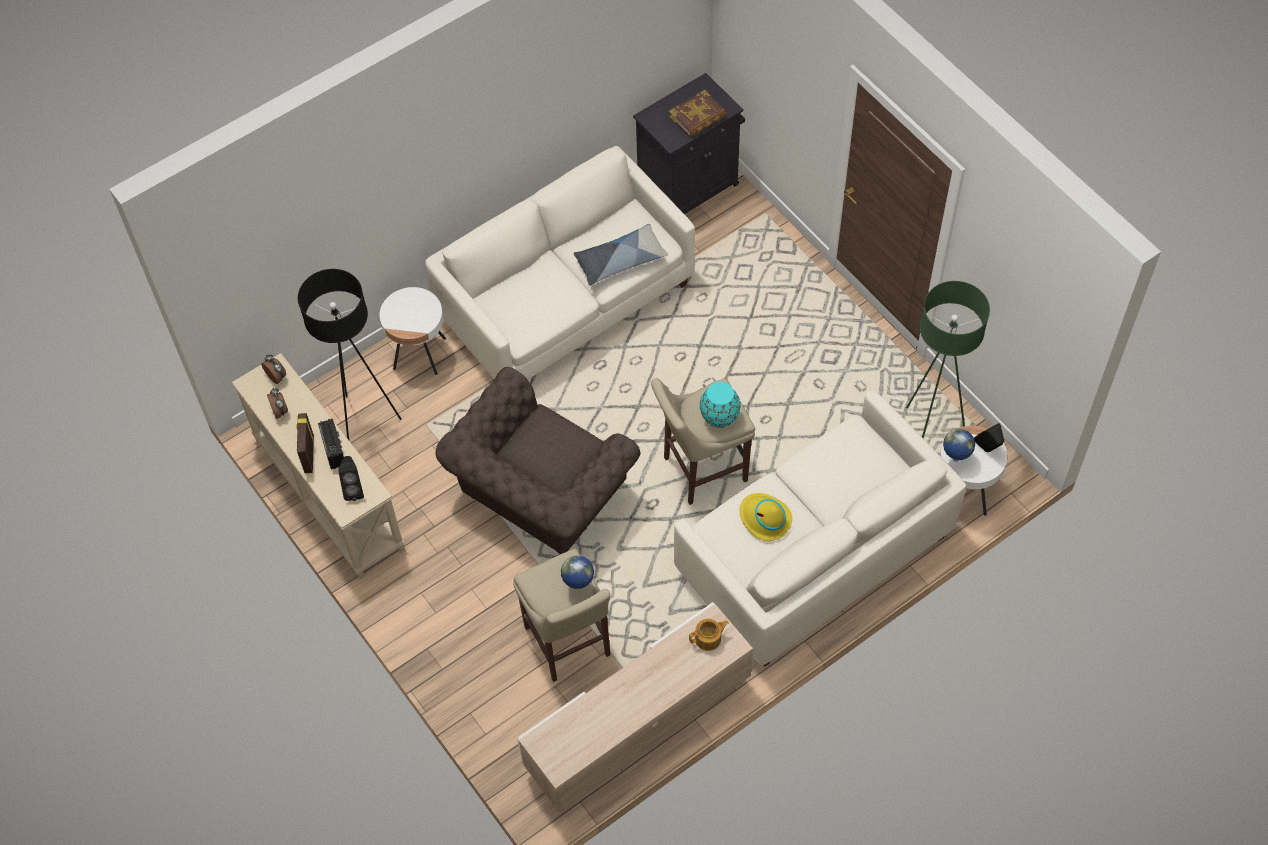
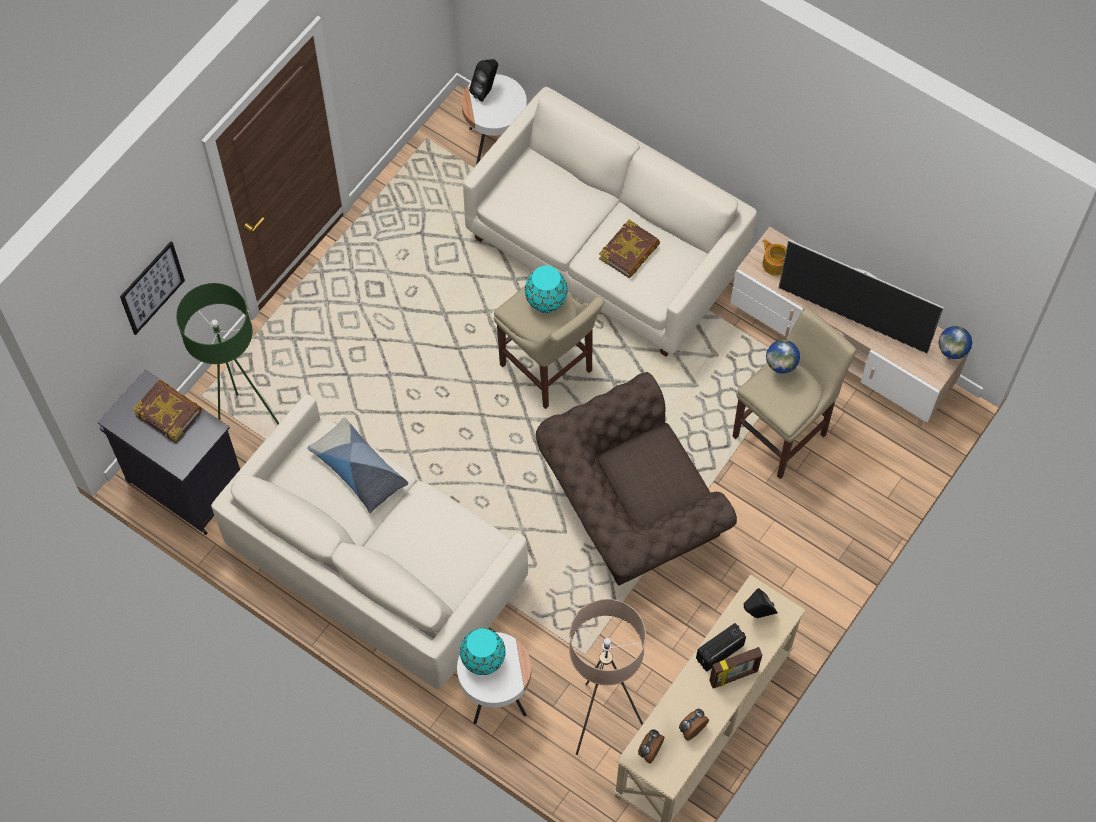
camera: 110 degrees left, 5 degrees up
black floor lamp [298,269,401,440] -> beige floor lamp [569,599,646,755]
brown armchair [435,367,640,554] -> brown armchair turned 135 degrees clockwise [536,372,737,585]
yellow hat [739,493,792,541] -> book [599,220,660,278]
green floor lamp [906,281,990,439] -> green floor lamp moved to [176,283,279,424]
globe [943,429,975,462] -> globe moved to [938,326,972,360]
none -> picture [120,241,185,335]
none -> turquoise vase [460,628,506,675]
none -> television [778,240,944,353]

